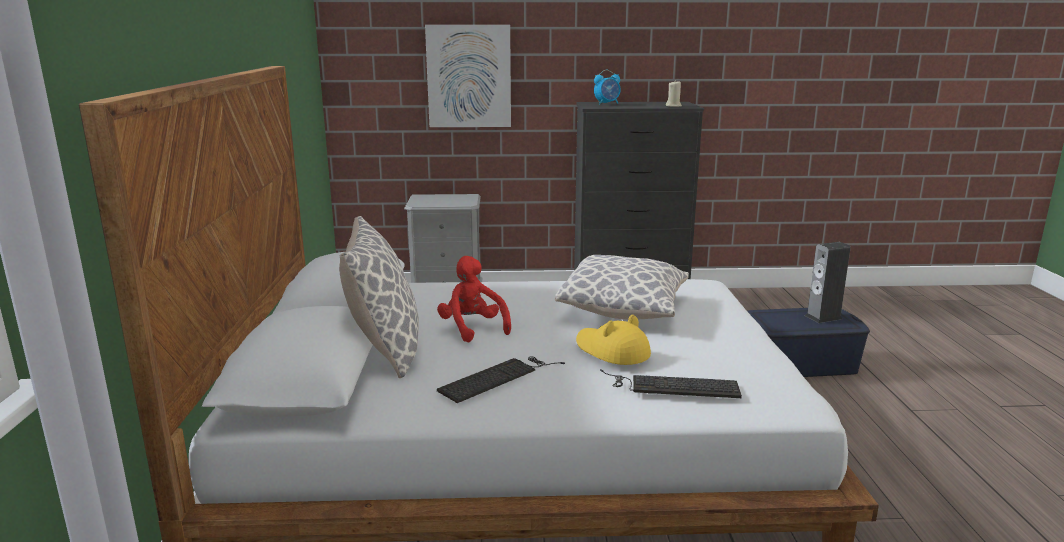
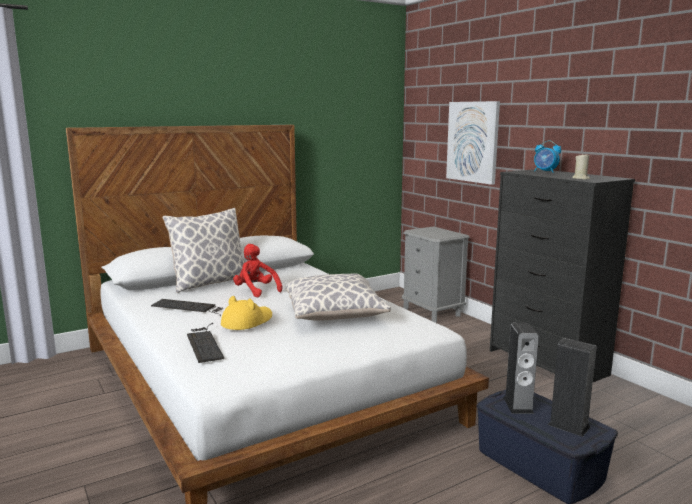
camera: 60 degrees right, 5 degrees down
red plush toy [437,256,511,343] -> red plush toy turned 75 degrees counterclockwise [233,244,283,297]
none -> speaker [504,323,539,414]

